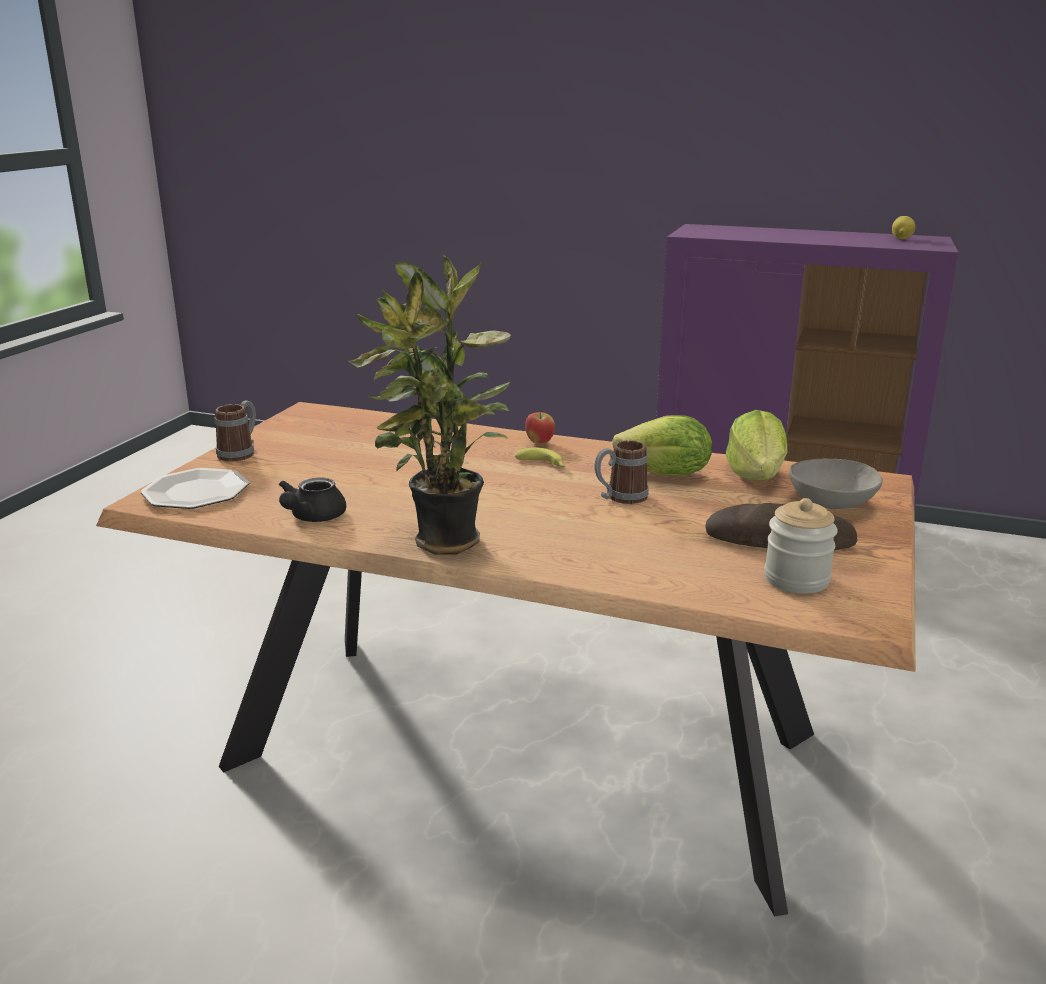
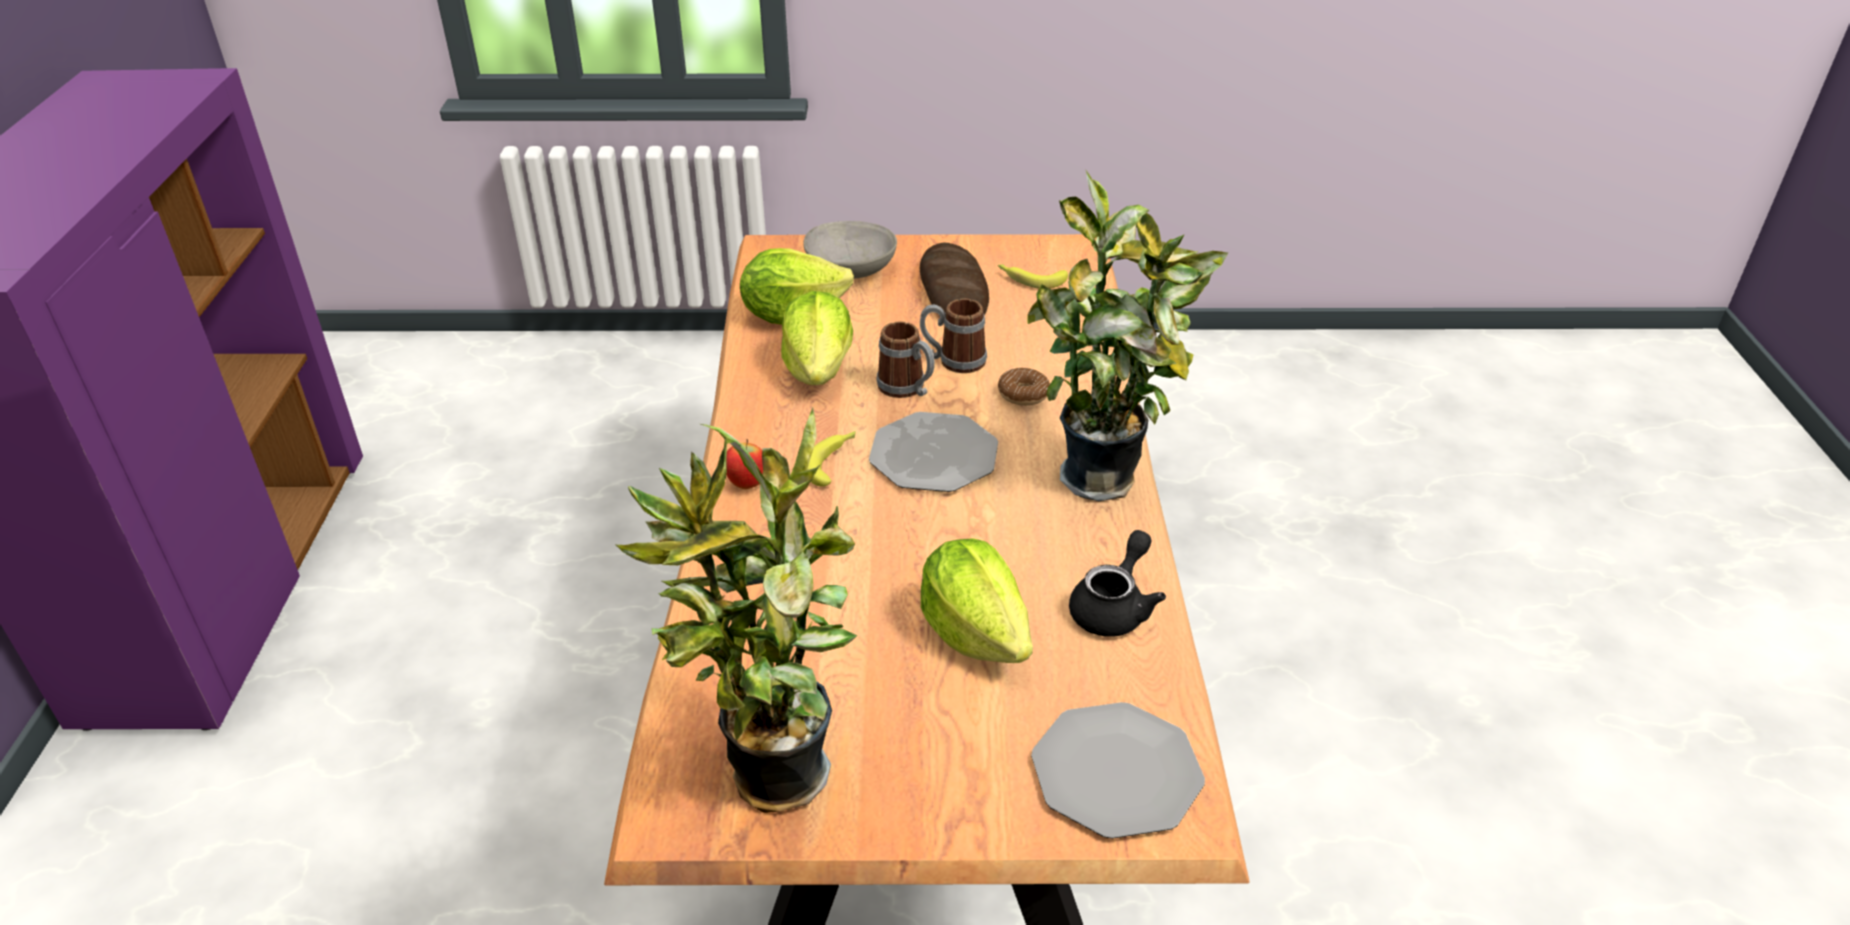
camera: 110 degrees left, 15 degrees up
mug [214,400,256,462] -> mug moved to [920,299,987,373]
black teapot [279,477,346,522] -> black teapot turned 60 degrees counterclockwise [1069,530,1166,637]
jar [764,498,838,594] -> banana [998,264,1068,289]
lemon [892,216,915,239] -> none
none -> potted plant [616,408,857,813]
none -> plate [869,412,998,492]
none -> lettuce [921,538,1033,663]
none -> donut [998,368,1050,406]

